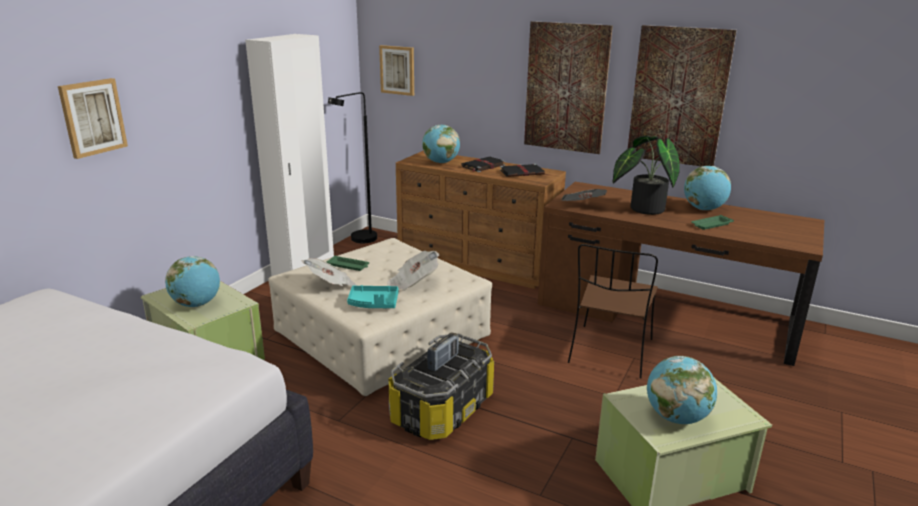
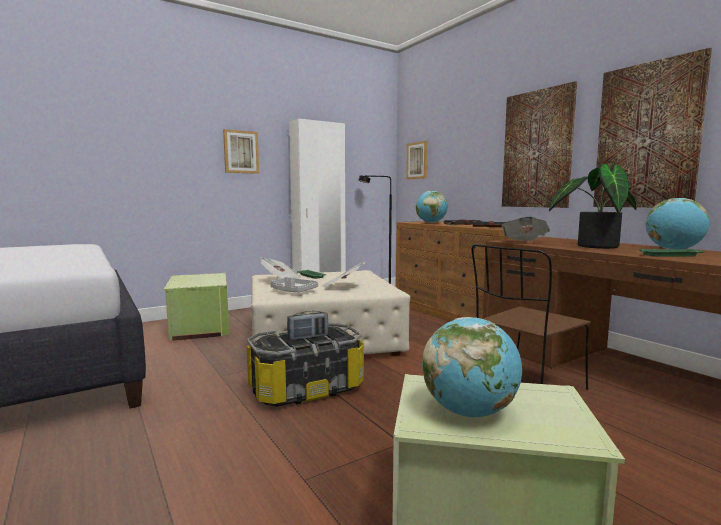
camera: 30 degrees right, 15 degrees down
picture [58,78,128,159] -> picture moved to [223,129,259,174]
globe [165,256,220,307] -> none
turquoise tray [347,285,399,308] -> grey tray [270,277,318,292]

